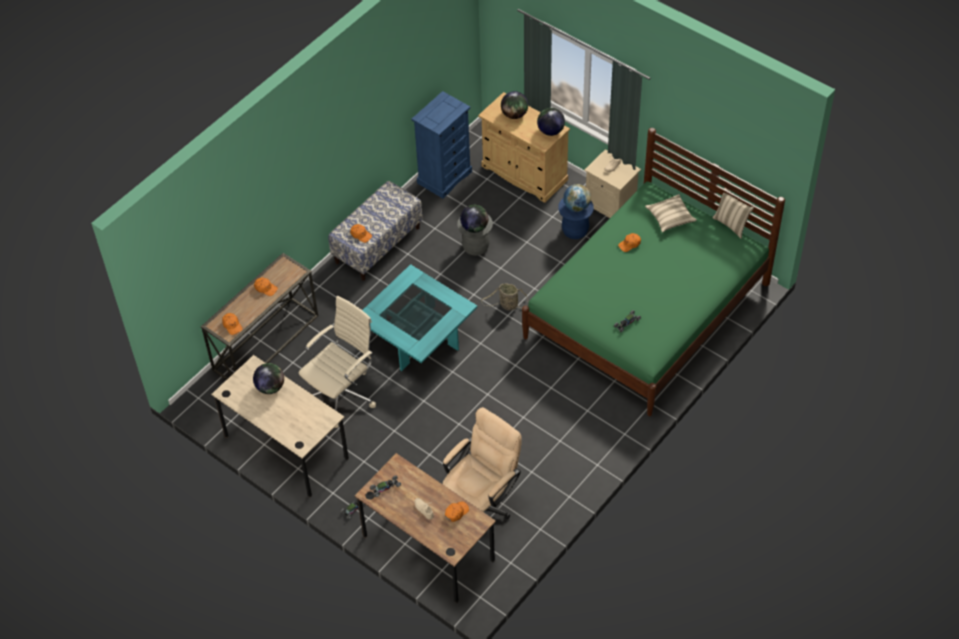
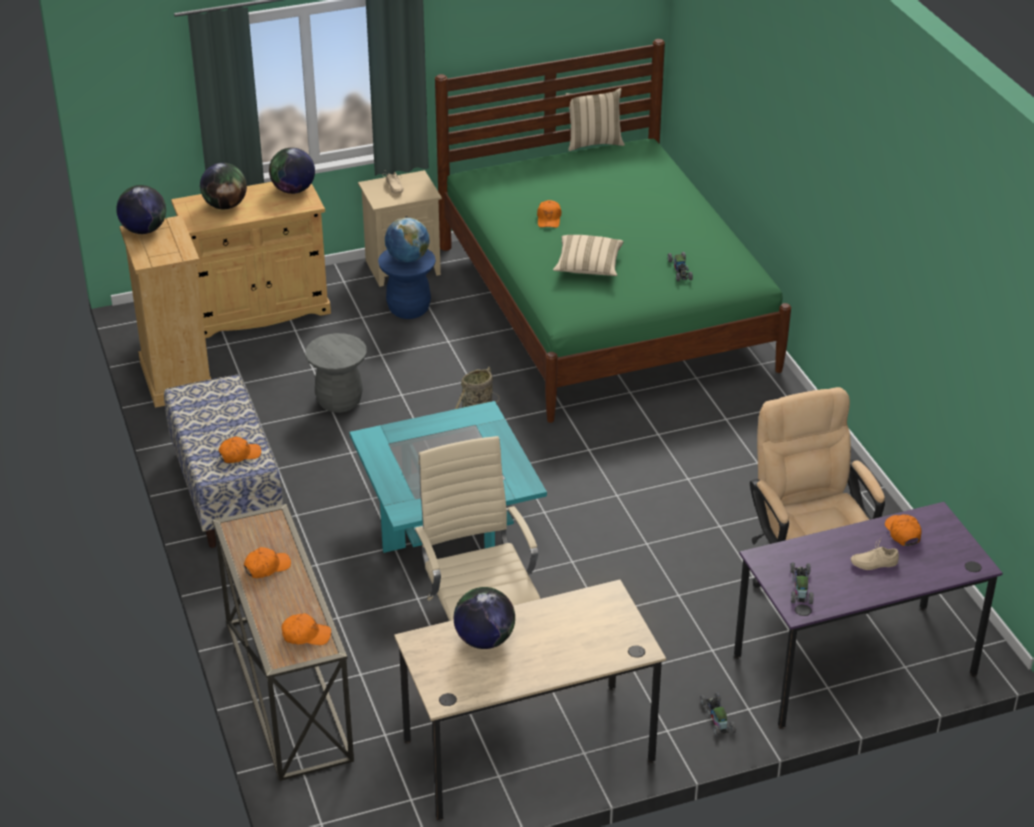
camera: 60 degrees left, 15 degrees down
brown desk [355,453,496,603] -> purple desk [734,502,1003,729]
blue dresser [411,91,472,199] -> beige dresser [120,215,211,408]
globe [460,205,488,233] -> globe moved to [116,185,166,234]
beige pillow [645,194,697,233] -> beige pillow moved to [553,235,623,276]

